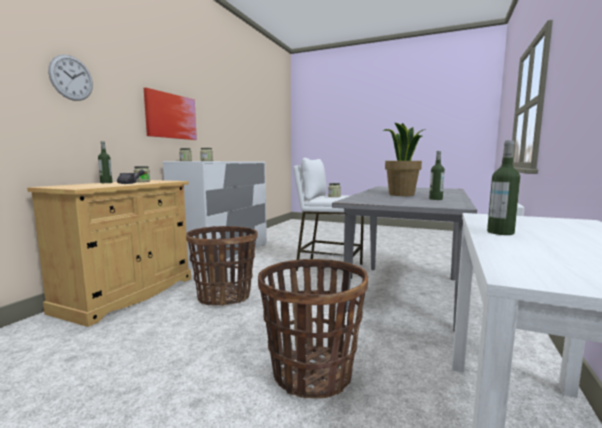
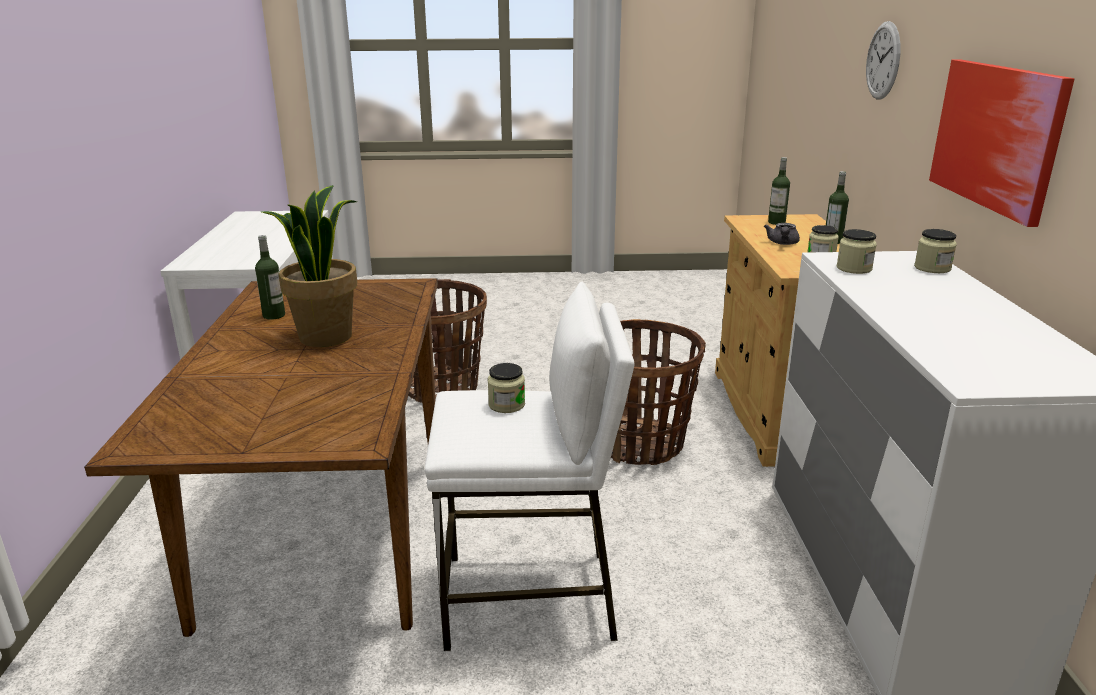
camera: 155 degrees right, 15 degrees up
grey dining table [332,186,477,332] -> brown dining table [84,278,438,637]
bottle [487,140,520,235] -> bottle moved to [768,157,790,225]

